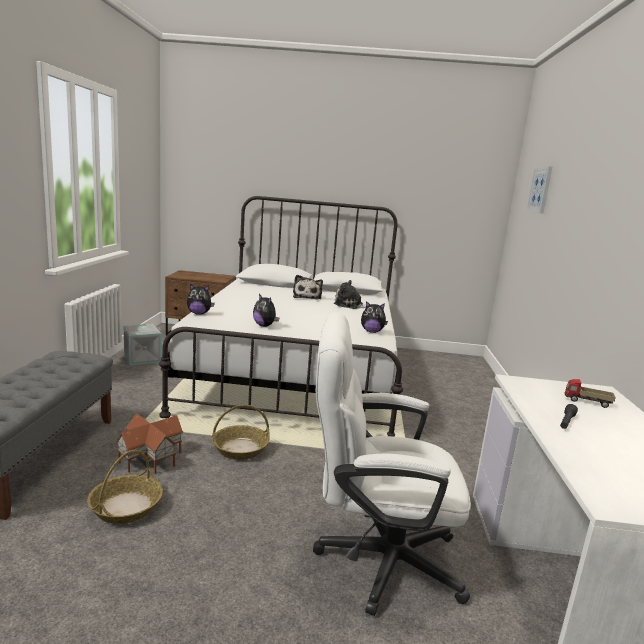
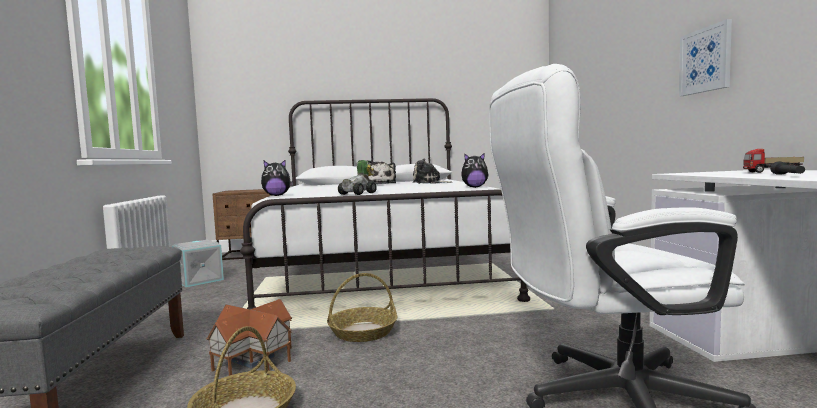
camera: 10 degrees left, 10 degrees down
plush toy [253,294,279,327] -> toy car [338,160,377,195]
picture [526,167,552,213] -> picture moved to [679,19,732,96]

